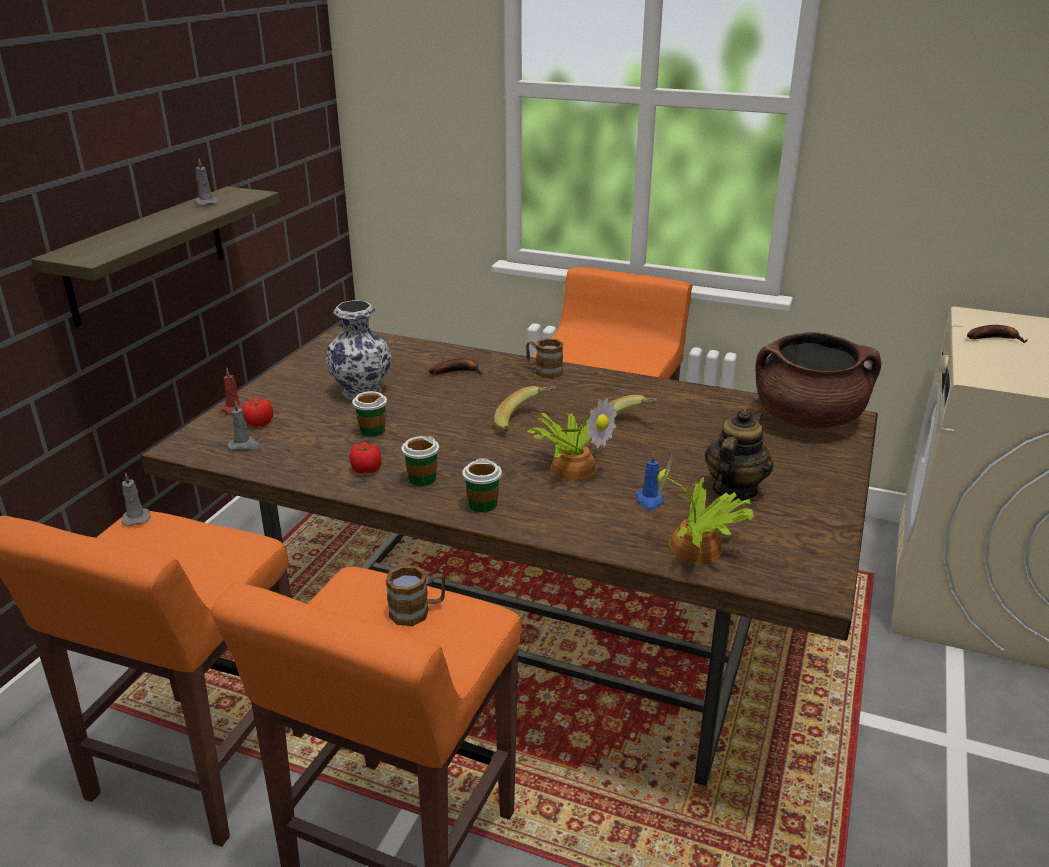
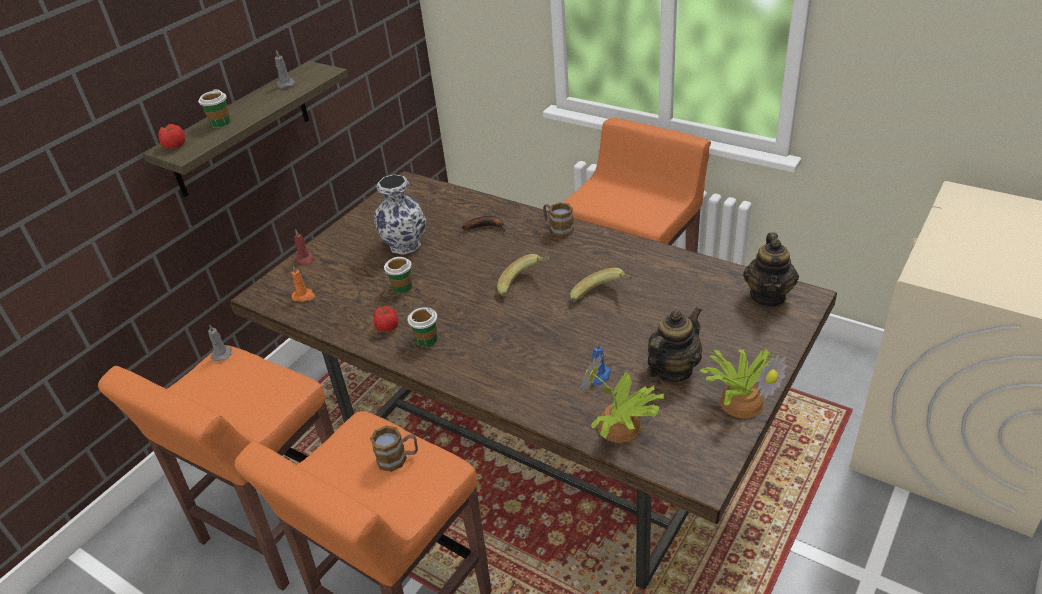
camera: 15 degrees right, 10 degrees up
grey candle [228,401,260,450] -> orange candle [292,265,315,302]
tomato [243,398,273,427] -> tomato moved to [158,124,185,149]
cup [462,458,502,513] -> cup moved to [198,89,231,128]
potted plant [525,398,617,481] -> potted plant moved to [698,349,787,419]
brown cooking pot [755,332,881,429] -> teapot [743,232,799,307]
banana [967,325,1028,343] -> none

